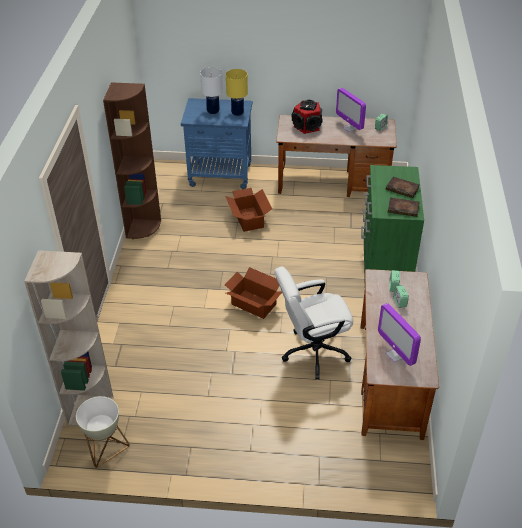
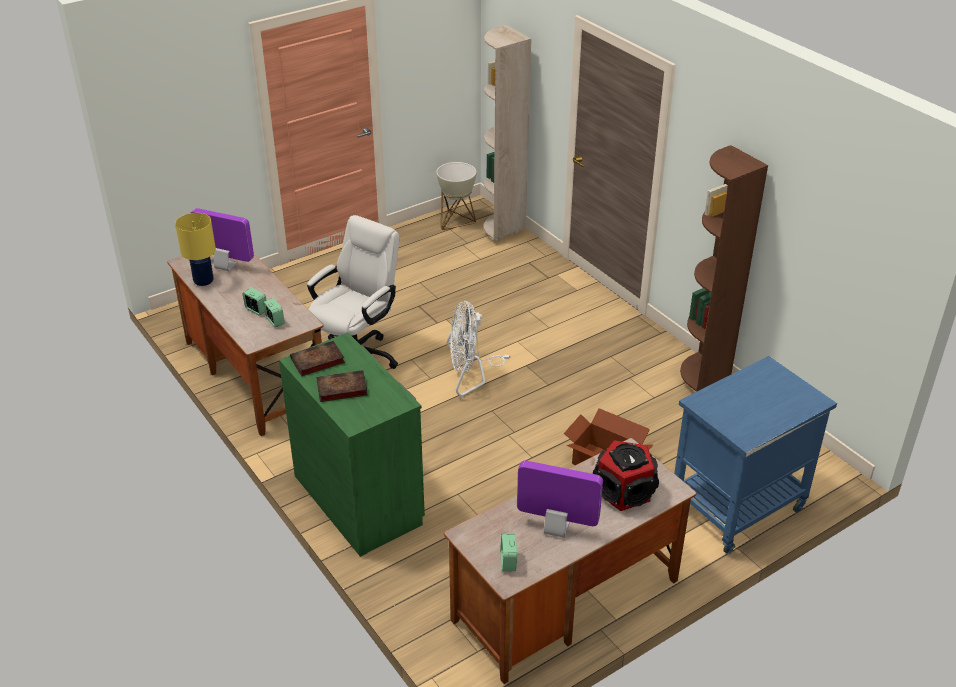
camera: 140 degrees right, 5 degrees down
white table lamp [200,67,223,114] -> none
cardboard box [225,267,282,319] -> white fan [447,301,511,398]
yellow table lamp [226,69,248,116] -> yellow table lamp moved to [175,213,216,286]

